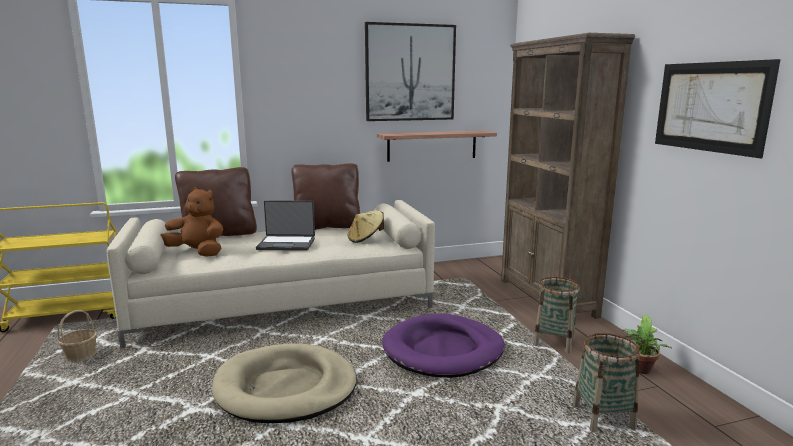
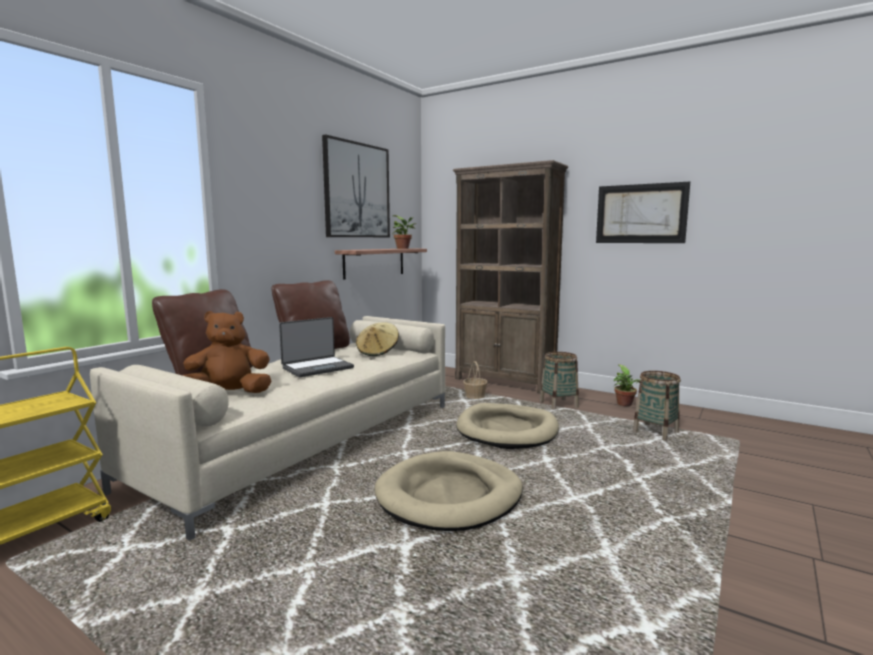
camera: 40 degrees left, 5 degrees down
basket [58,310,97,362] -> basket moved to [463,361,488,399]
purple dog bed [382,313,505,378] -> beige dog bed [456,403,559,449]
none -> potted plant [392,215,416,249]

